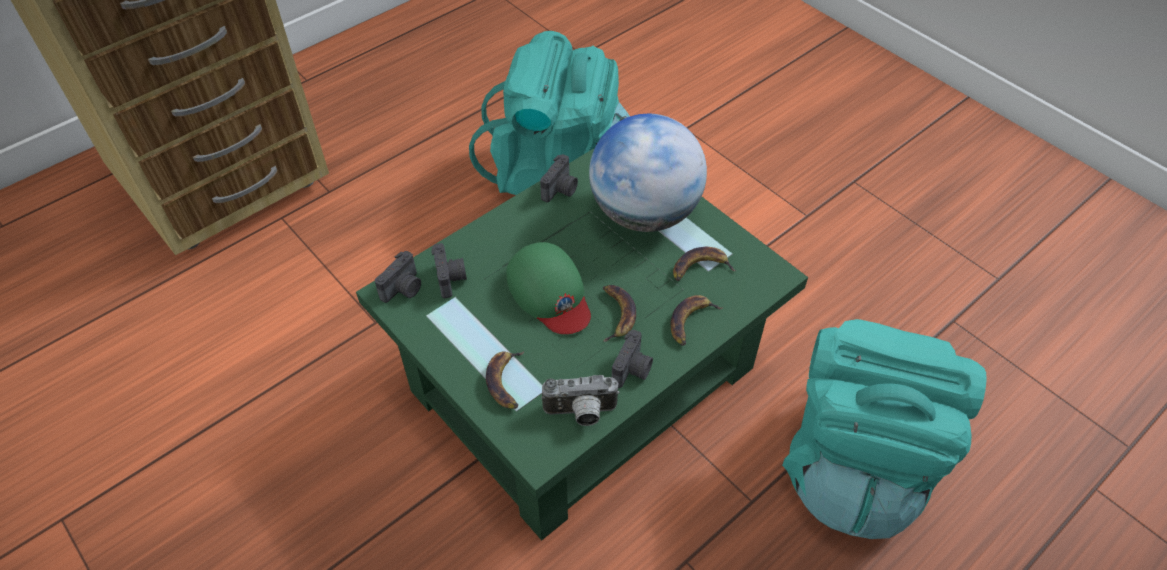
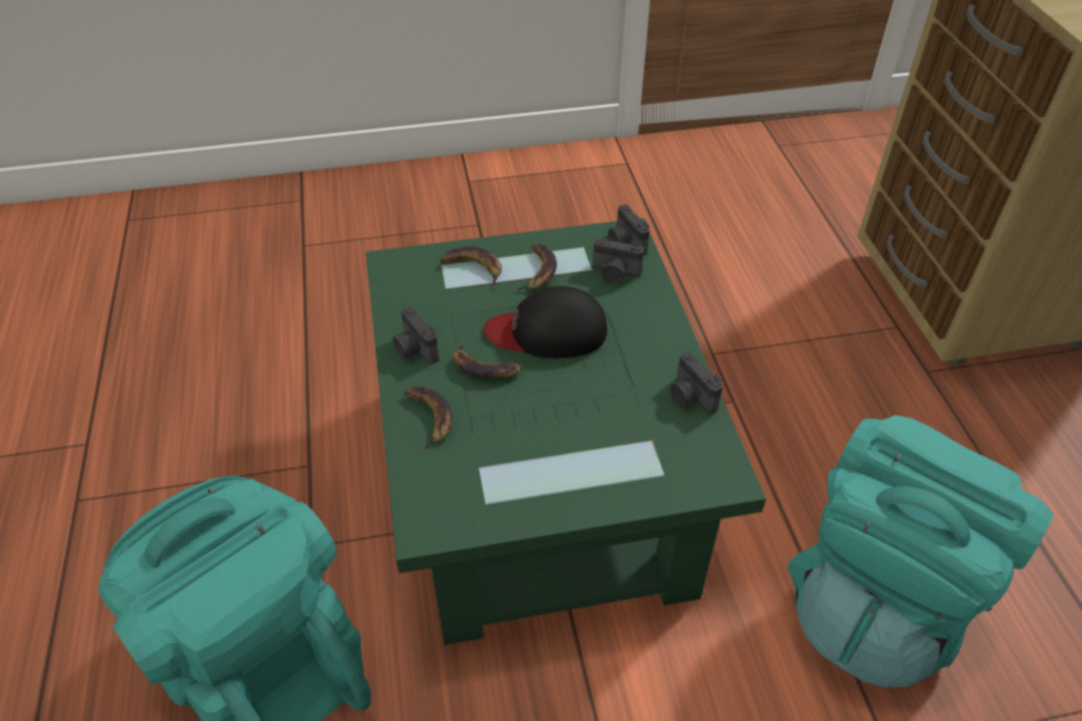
camera: 120 degrees right, 5 degrees down
green cap [506,242,591,334] -> black cap [484,286,607,358]
camera [541,375,620,426] -> none
globe [589,114,707,232] -> none
banana [673,247,736,281] -> banana moved to [514,244,557,291]

